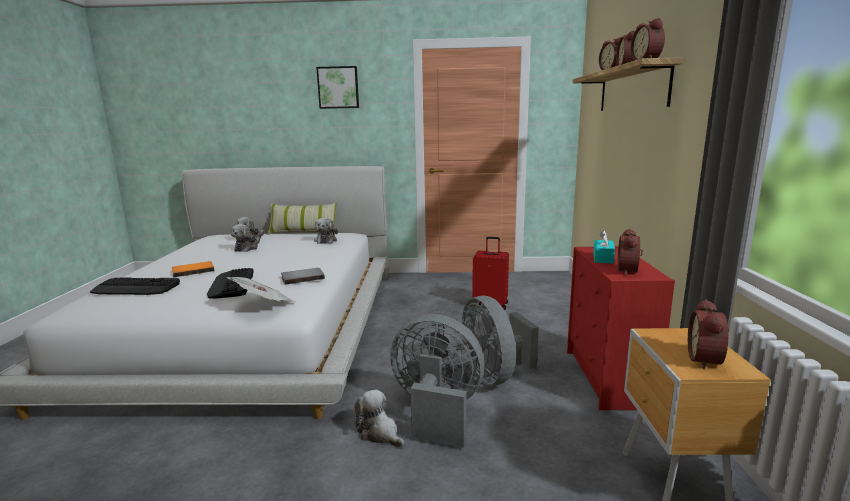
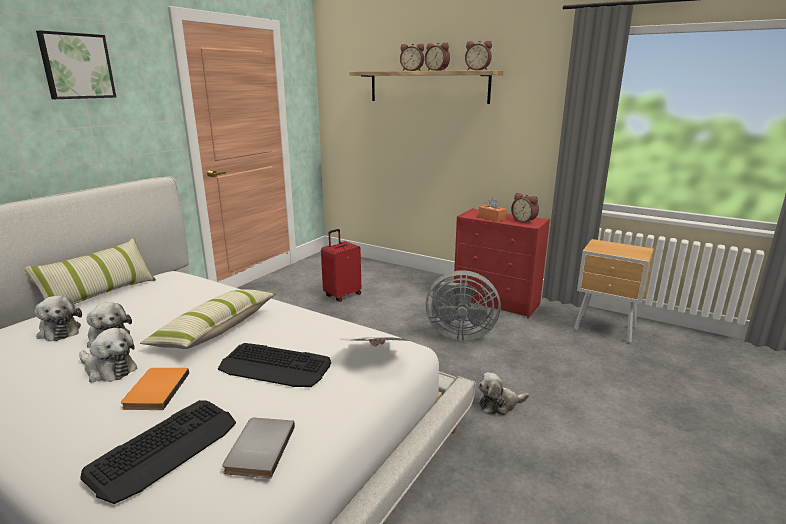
camera: 60 degrees left, 5 degrees up
grey book [281,268,325,285] -> grey book moved to [223,418,295,478]
plush toy [314,218,338,244] -> plush toy moved to [79,328,137,382]
grey fan [390,314,485,448] -> none
turquoise tissue box [593,230,615,264] -> orange tissue box [478,198,507,222]
alarm clock [688,299,728,370] -> none
none -> pillow [140,290,276,349]

